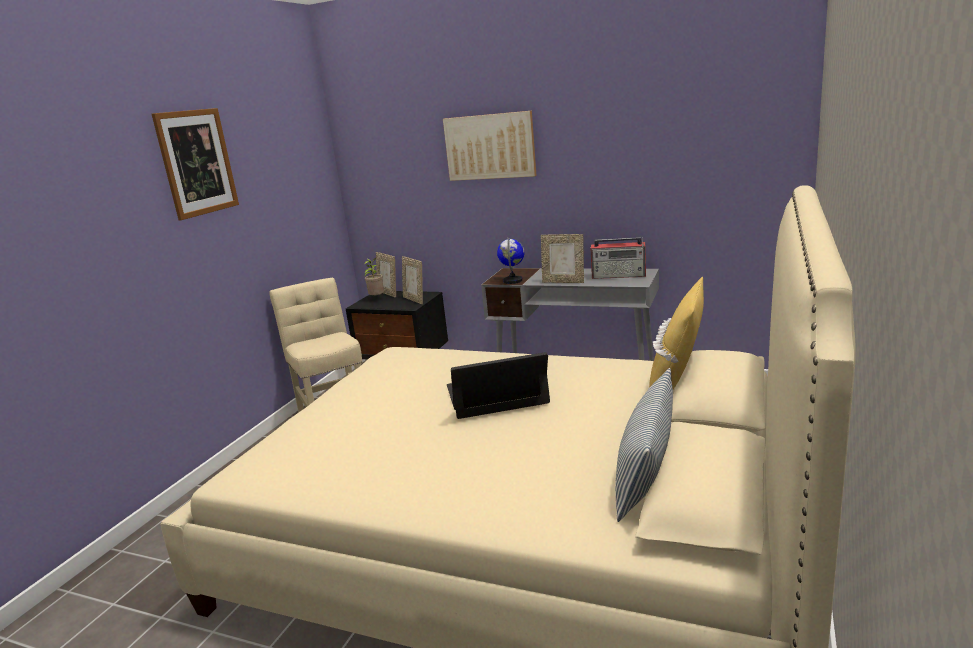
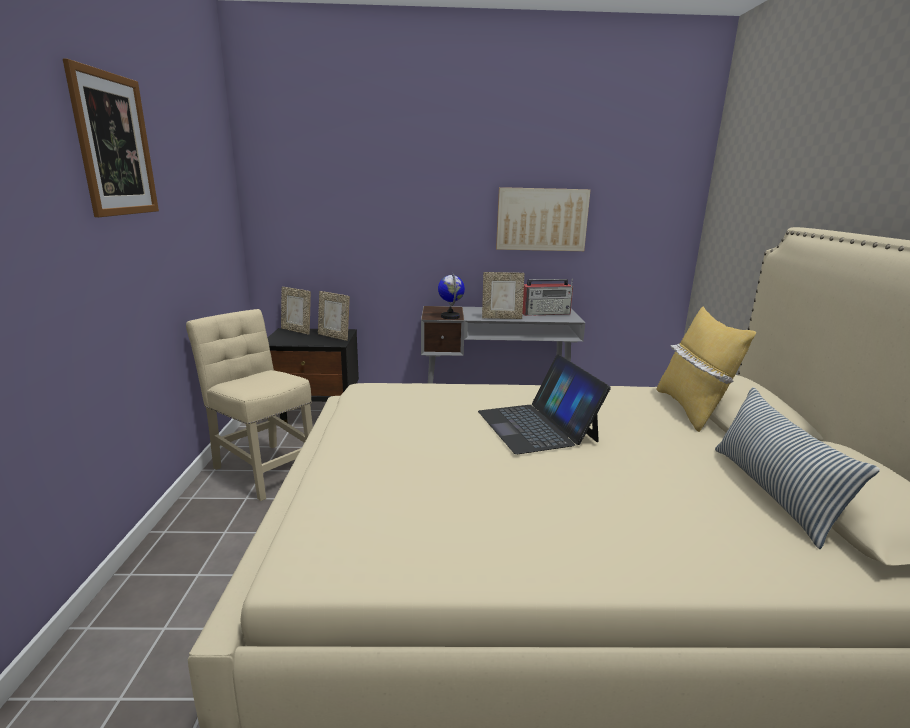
camera: 25 degrees left, 0 degrees up
potted plant [364,257,384,296] -> none
picture [443,111,537,181] -> picture moved to [496,187,591,251]
laptop [447,352,550,419] -> laptop turned 75 degrees counterclockwise [478,354,611,454]

